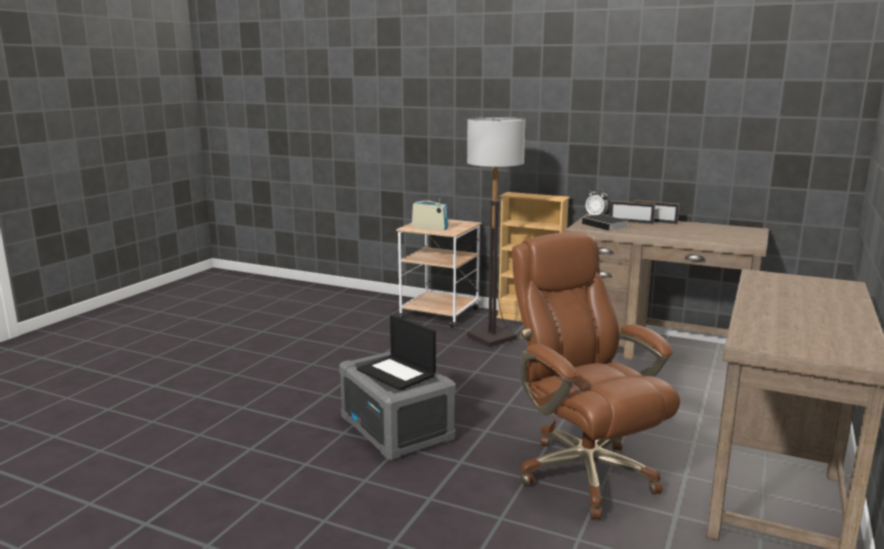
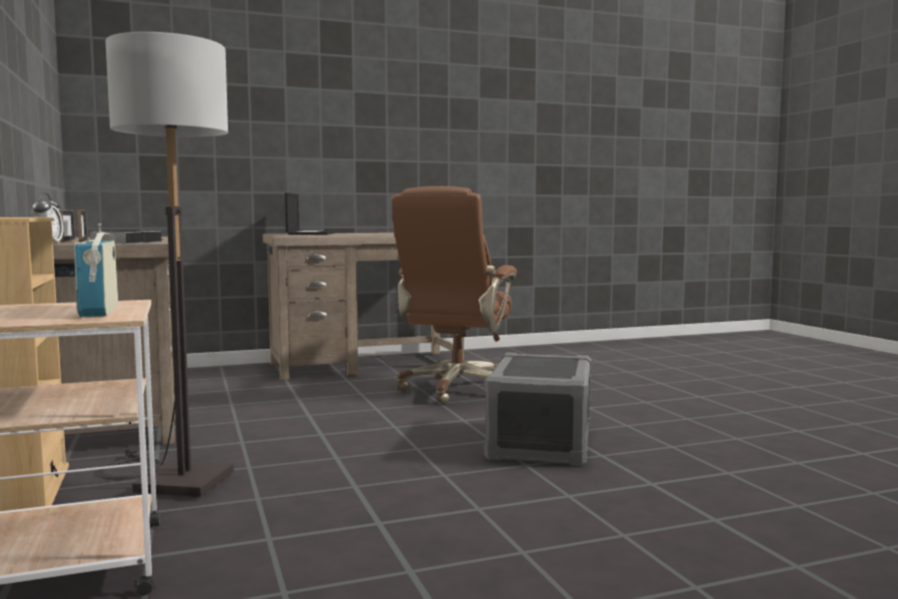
camera: 135 degrees left, 10 degrees down
laptop [357,315,436,390] -> laptop moved to [285,193,336,235]

